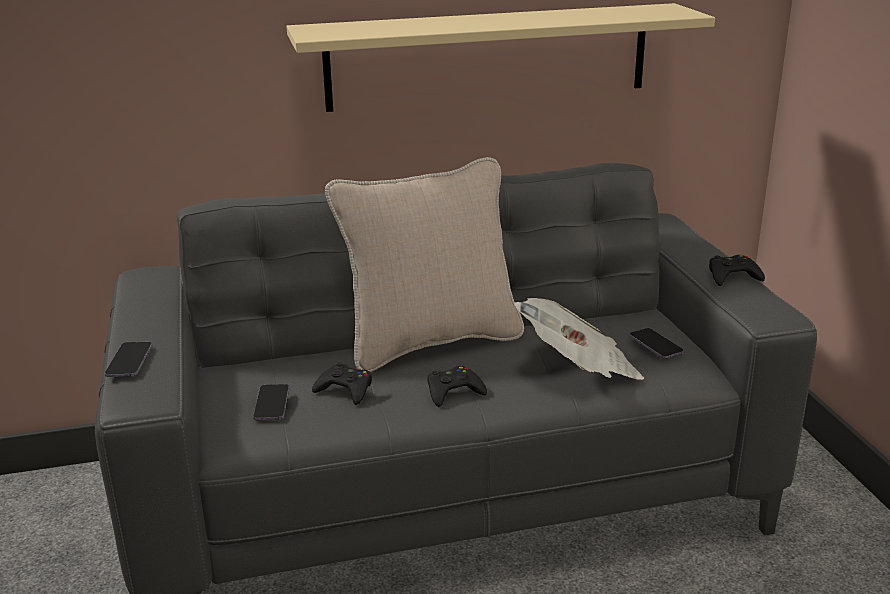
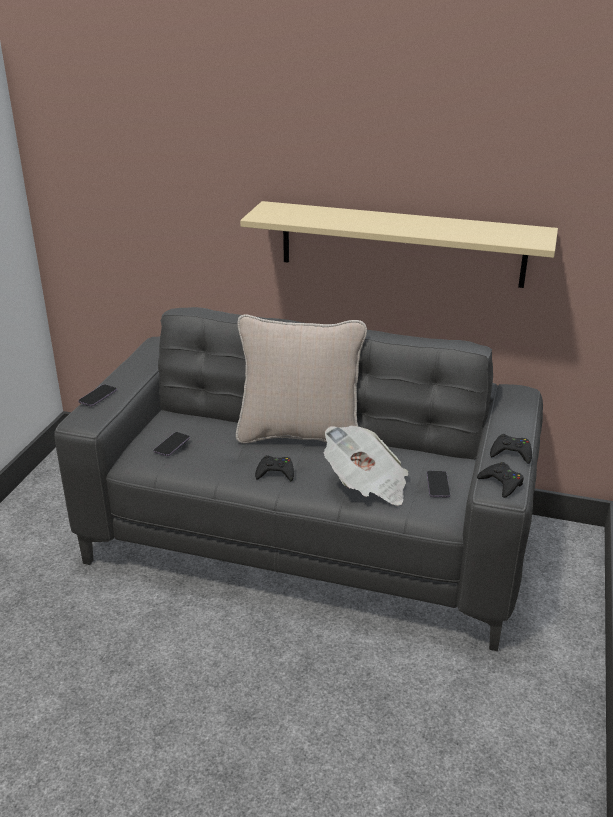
camera: 30 degrees right, 5 degrees up
black game controller [312,362,372,405] -> black game controller moved to [477,462,524,498]

